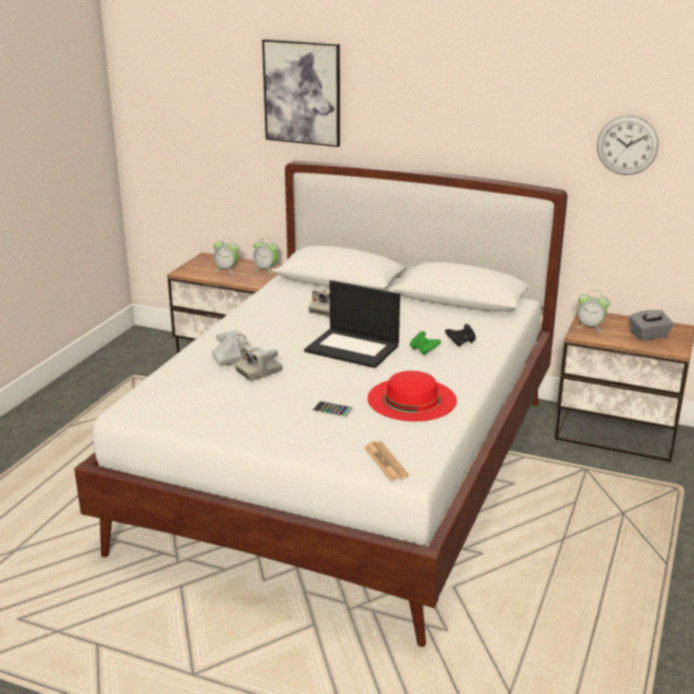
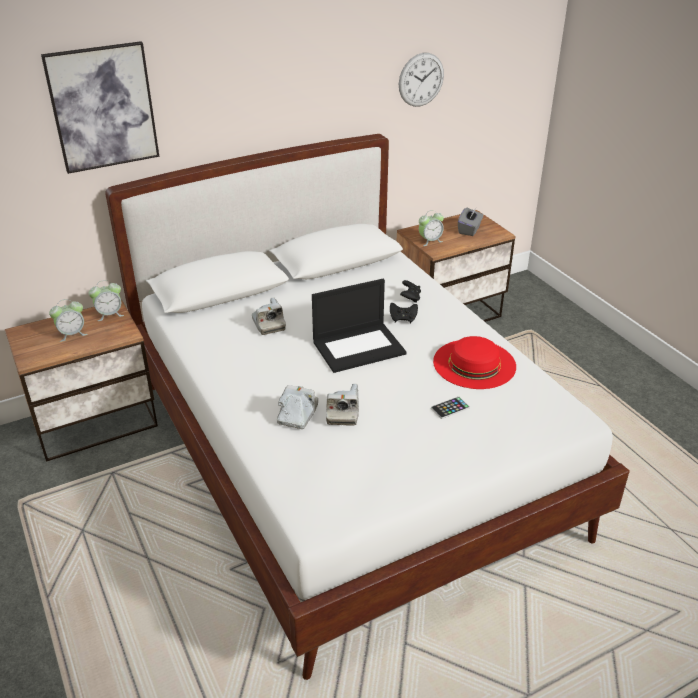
camera: 50 degrees left, 10 degrees up
newspaper [364,441,409,481] -> none
green game controller [410,331,441,355] -> black game controller [390,303,418,323]

